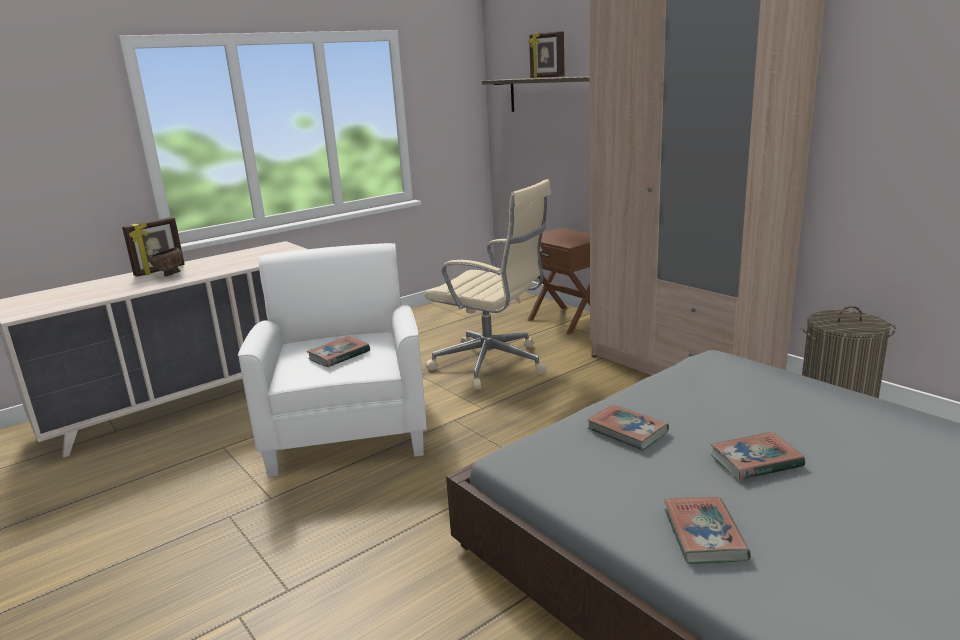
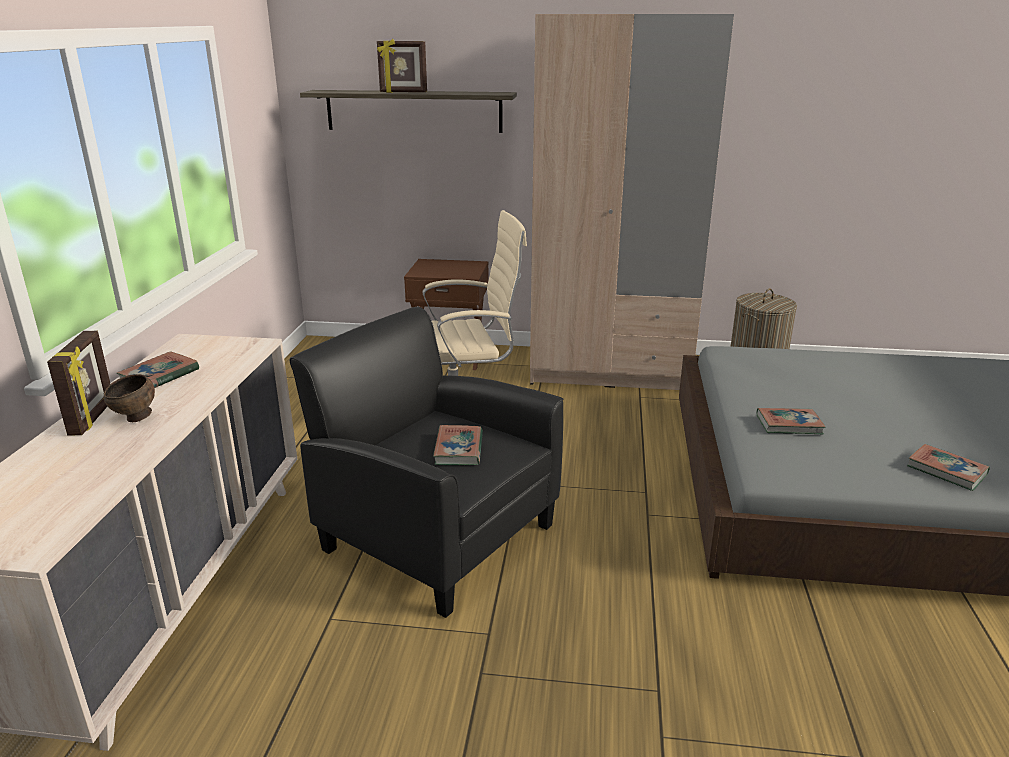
camera: 45 degrees left, 5 degrees up
white armchair [238,243,427,477] -> black armchair [290,307,563,618]
book [711,432,805,480] -> book moved to [117,351,199,388]

